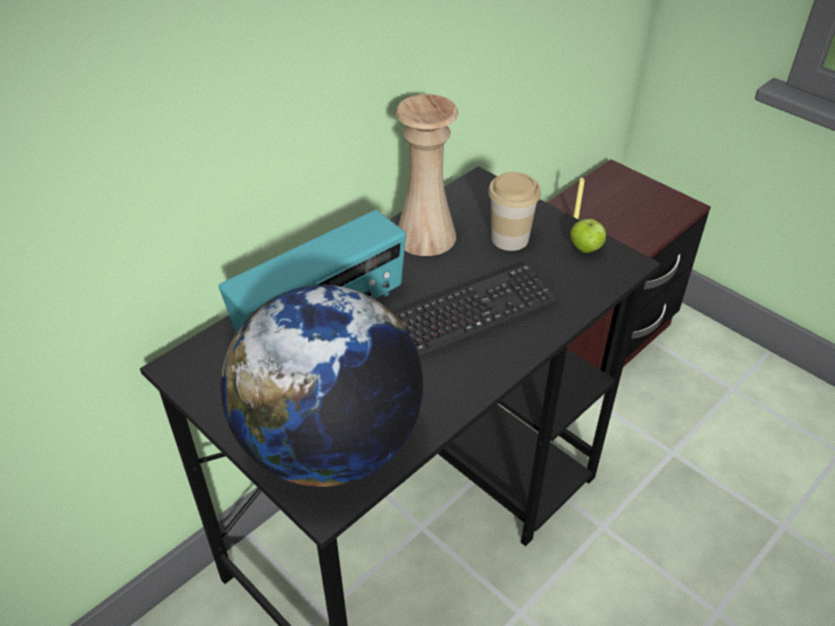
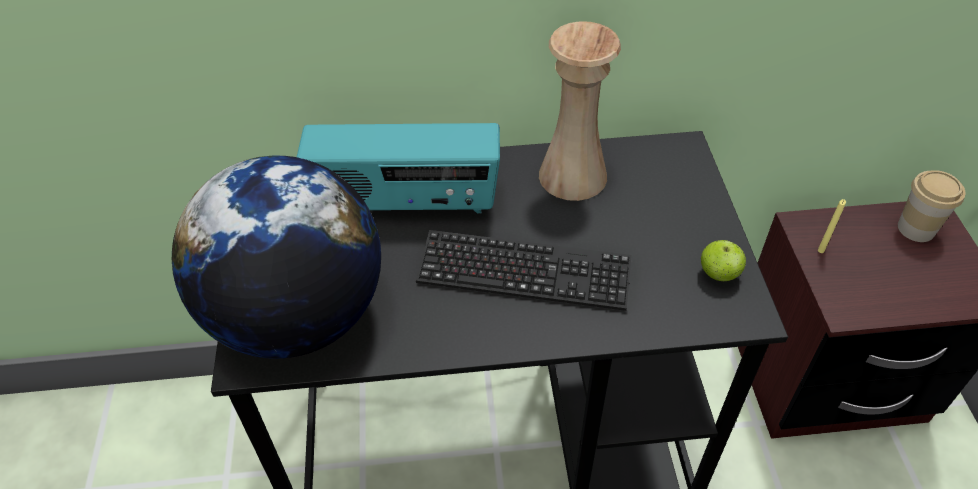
camera: 40 degrees right, 5 degrees up
cup [488,172,541,251] -> cup moved to [898,170,966,242]

